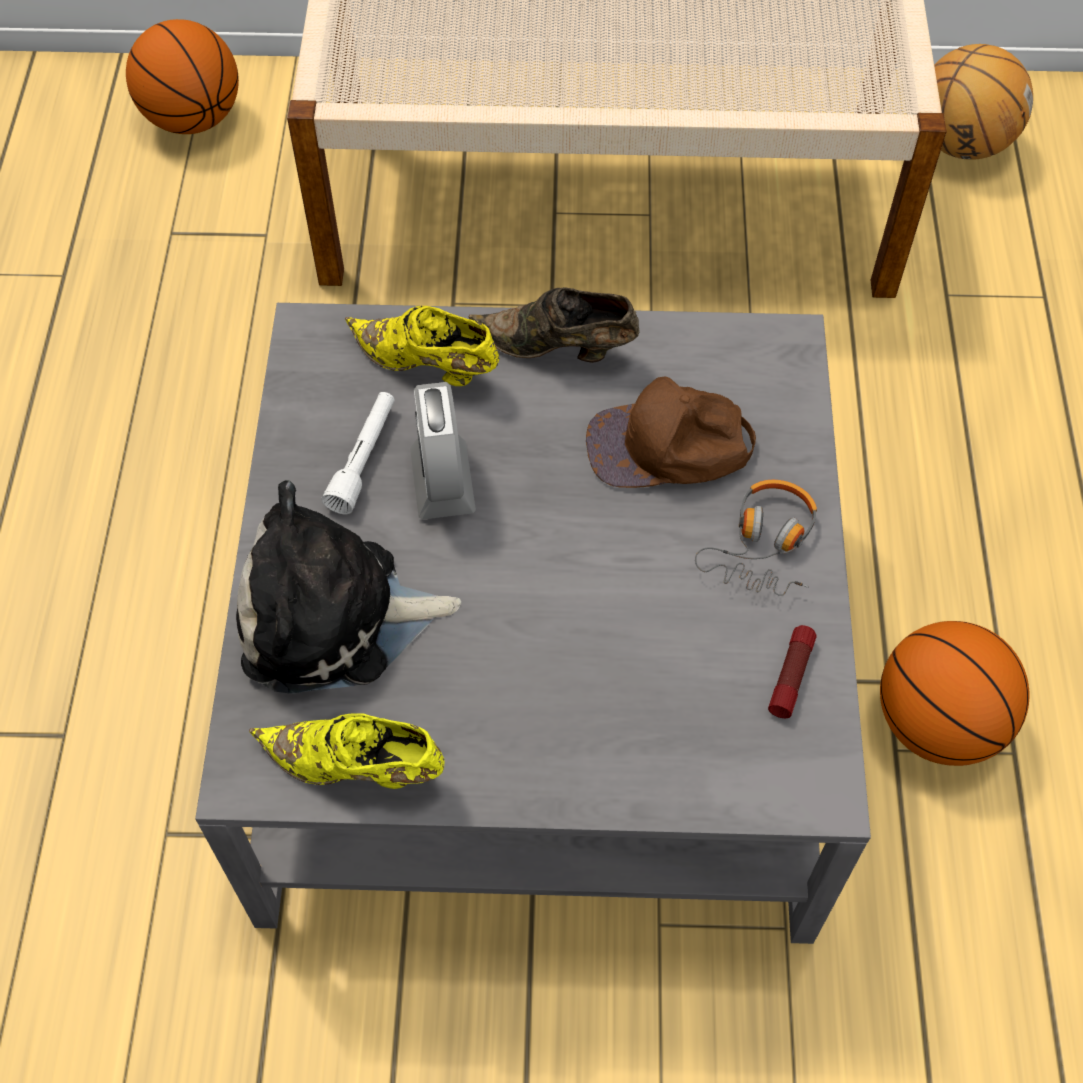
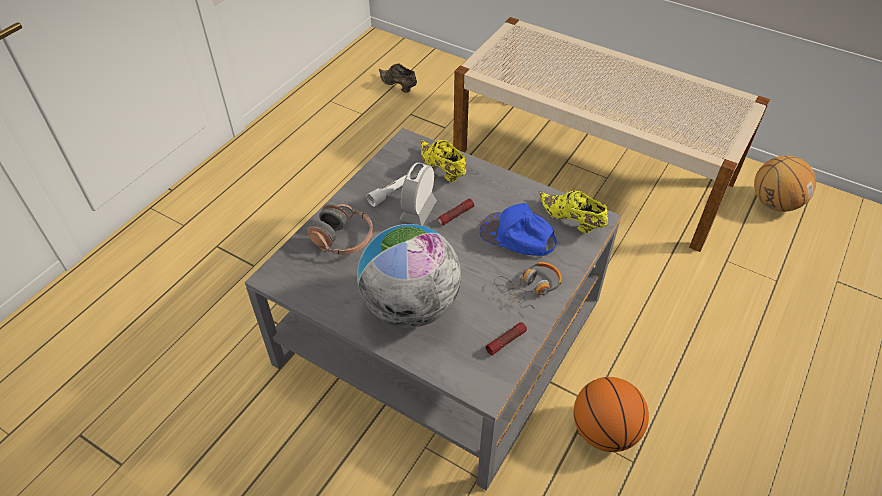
camera: 30 degrees right, 10 degrees down
basketball [126,19,239,134] -> none
plush toy [236,480,461,693] -> headphones [307,204,373,255]
yellow shoe [249,713,445,789] -> yellow shoe moved to [539,191,608,233]
brown shoe [469,287,640,363] -> brown shoe moved to [379,63,417,93]
brown cap [586,376,756,488] -> blue cap [479,203,557,256]
none -> globe [357,224,461,328]
none -> flashlight [438,199,474,225]

